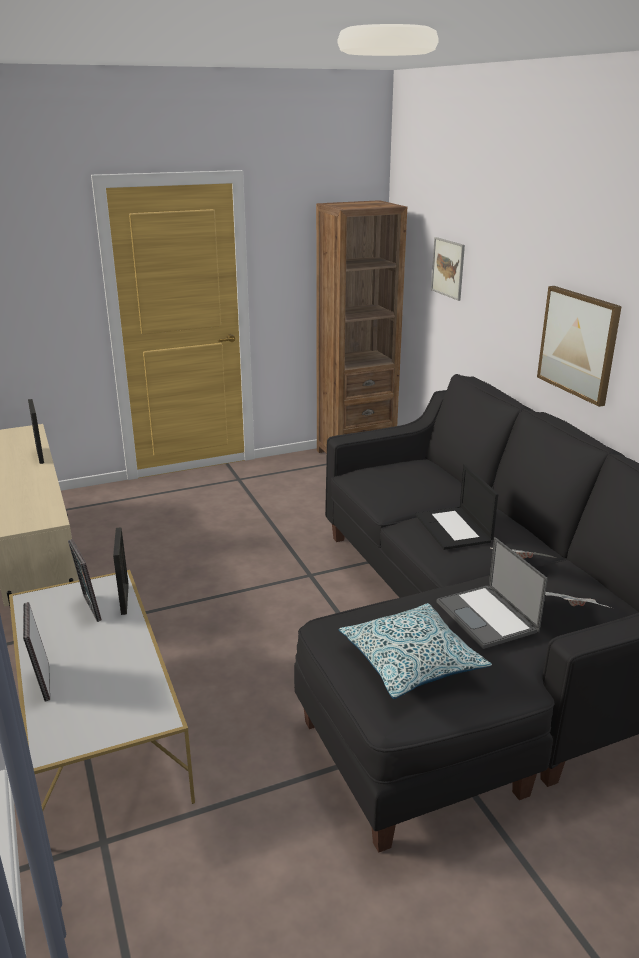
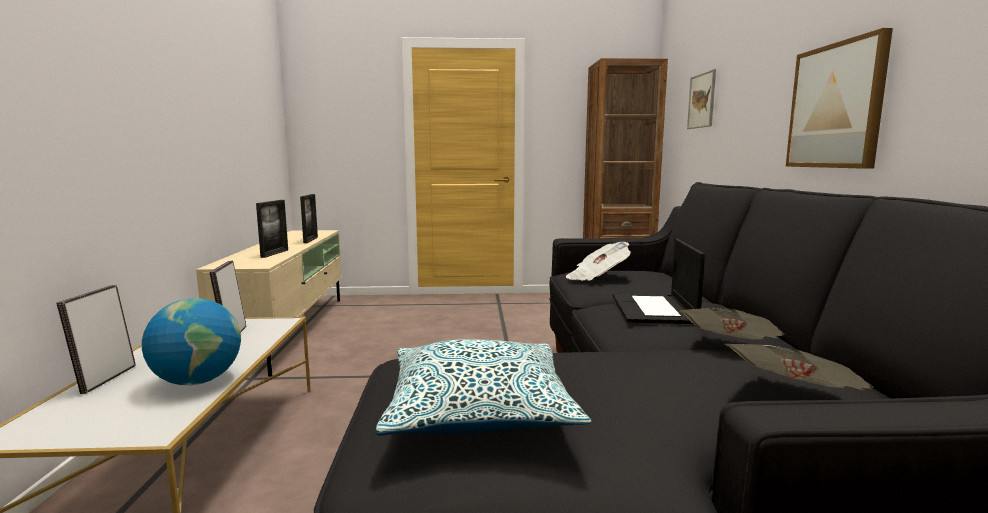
camera: 20 degrees right, 15 degrees down
picture frame [113,527,129,615] -> picture frame moved to [256,200,288,258]
laptop [437,537,548,649] -> none
none -> globe [142,298,241,385]
none -> newspaper [566,242,631,281]

